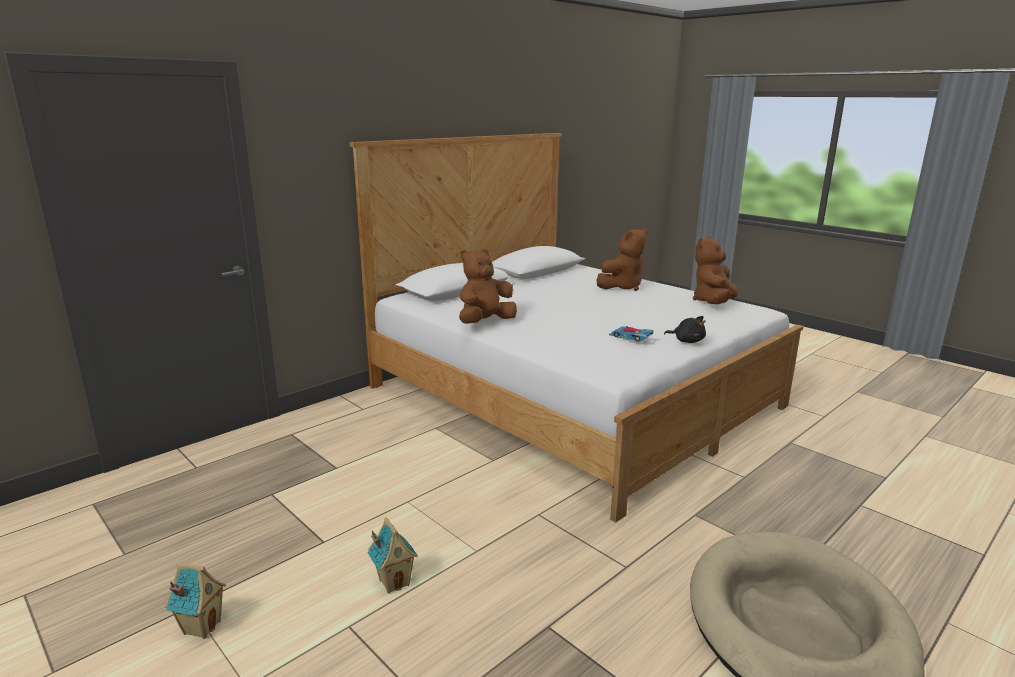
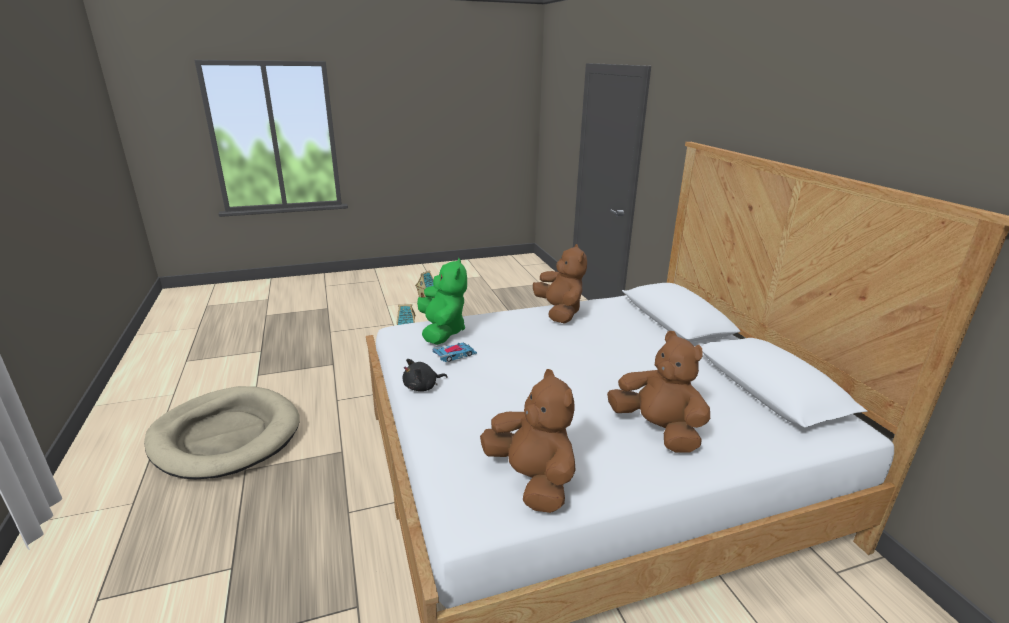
camera: 115 degrees right, 5 degrees up
brown plush toy [597,229,648,291] -> brown plush toy turned 150 degrees clockwise [607,331,710,452]
none -> green plush toy [417,258,467,345]

